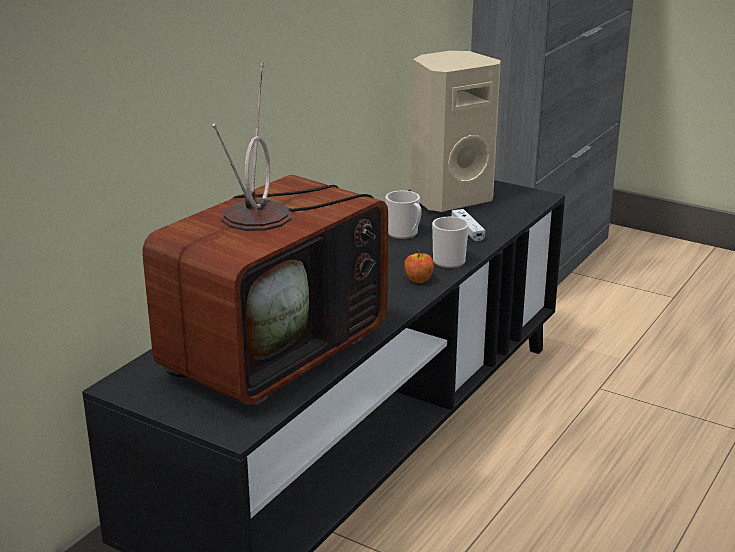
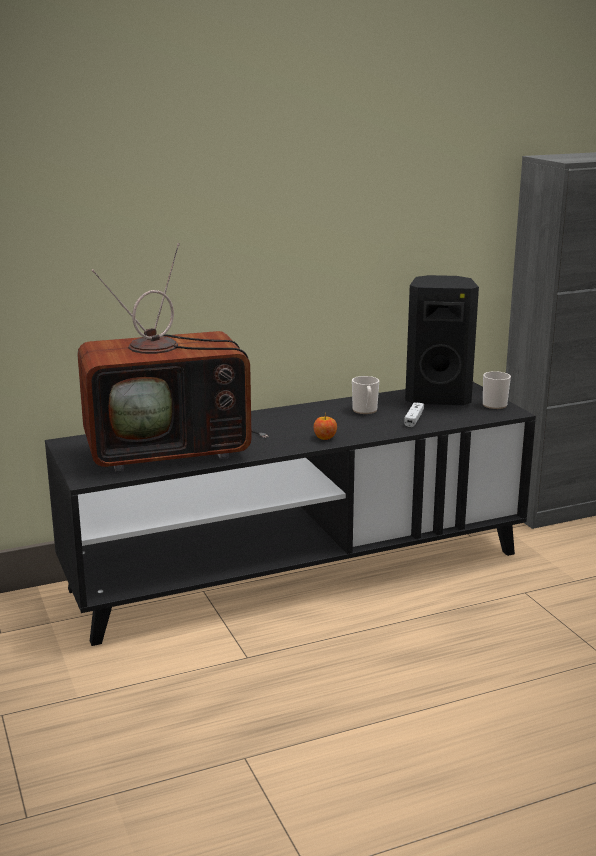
camera: 35 degrees right, 5 degrees down
beige speaker [411,51,501,212] -> black speaker [405,275,479,405]
mug [432,217,469,268] -> mug moved to [483,371,511,409]

